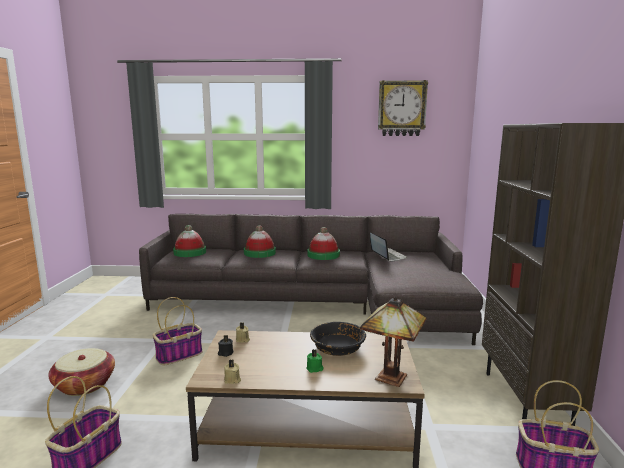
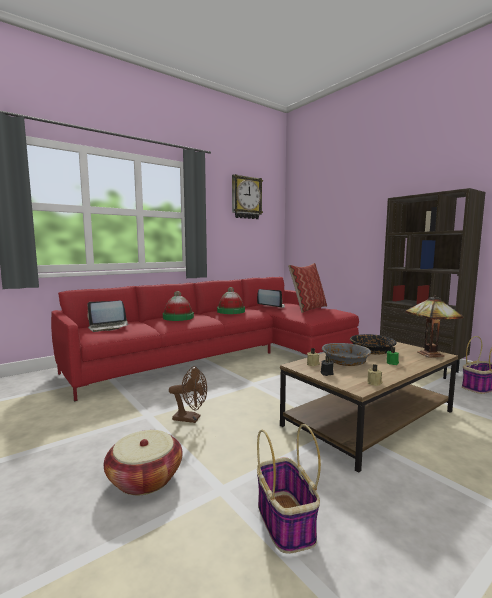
camera: 40 degrees left, 5 degrees down
grey sofa [139,214,483,345] -> red sofa [51,277,359,401]
basket [153,297,202,365] -> brown fan [169,366,207,423]
hat [173,225,206,257] -> laptop [87,301,128,332]
none -> pillow [288,263,327,313]
none -> grey bowl [322,343,371,366]

